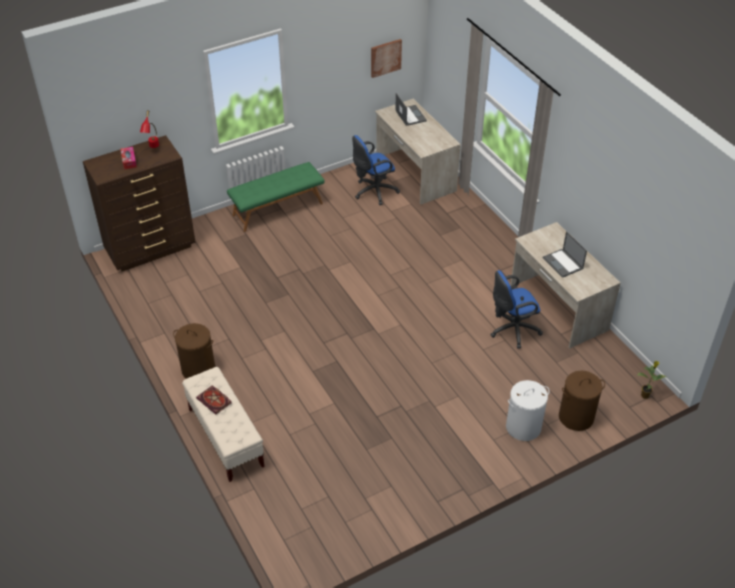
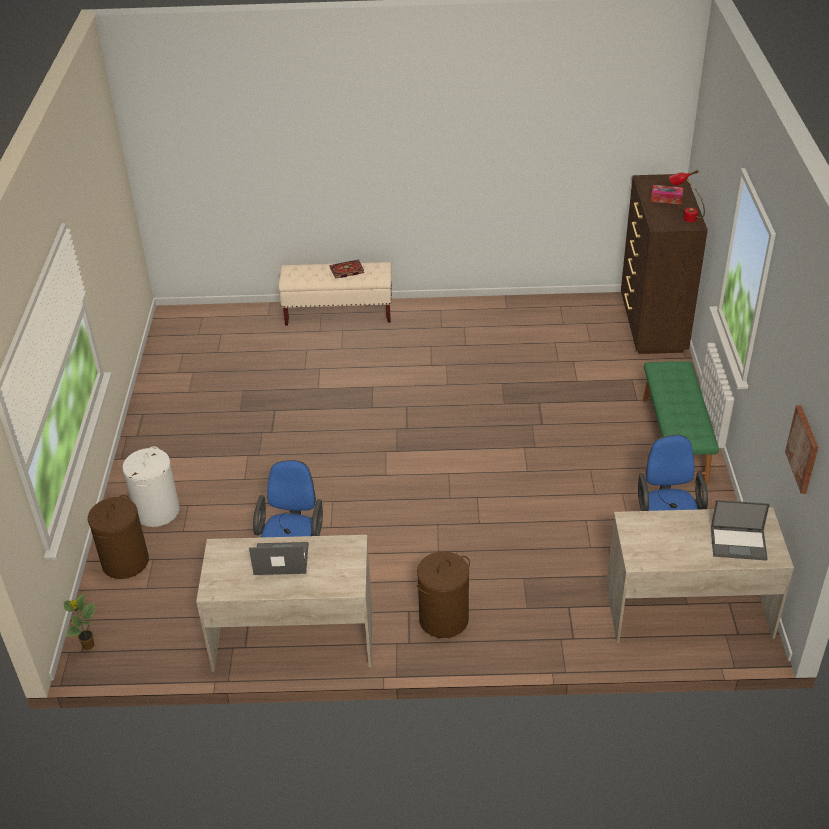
camera: 120 degrees right, 5 degrees down
brown laundry basket [173,323,215,379] -> brown laundry basket moved to [417,551,470,638]

